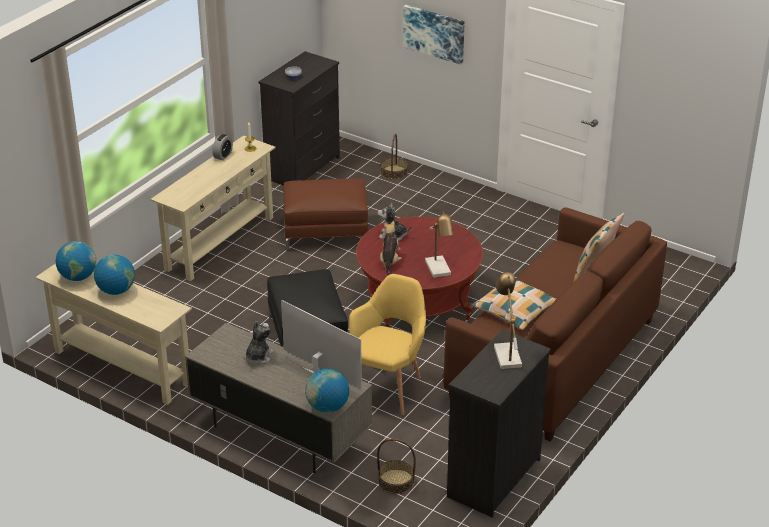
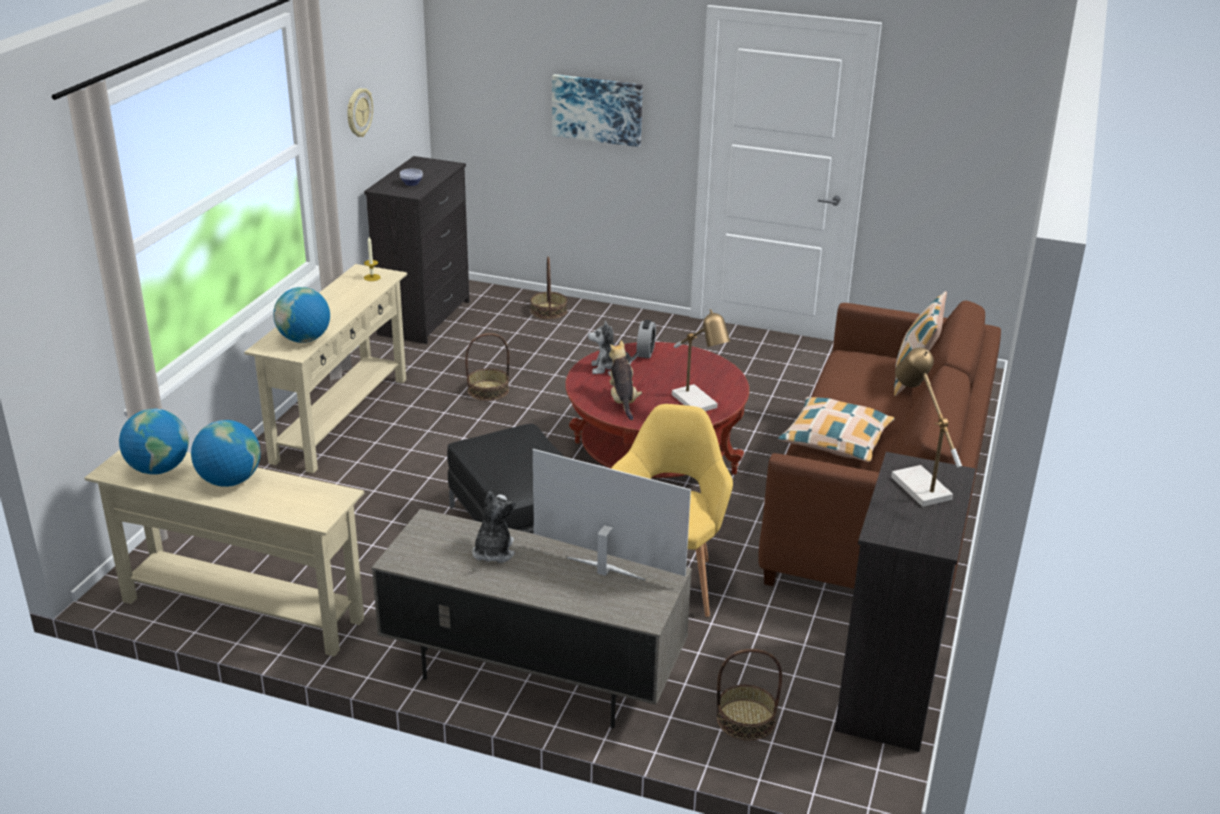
camera: 15 degrees left, 5 degrees down
alarm clock [212,134,233,160] -> alarm clock moved to [637,320,656,358]
brown ottoman [284,179,368,251] -> basket [465,333,509,401]
globe [305,368,349,413] -> globe moved to [273,287,330,343]
none -> wall clock [347,88,373,137]

